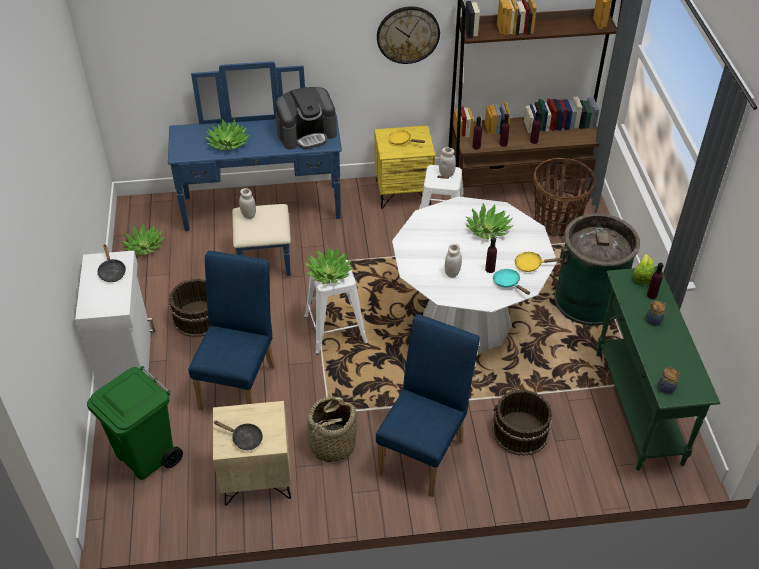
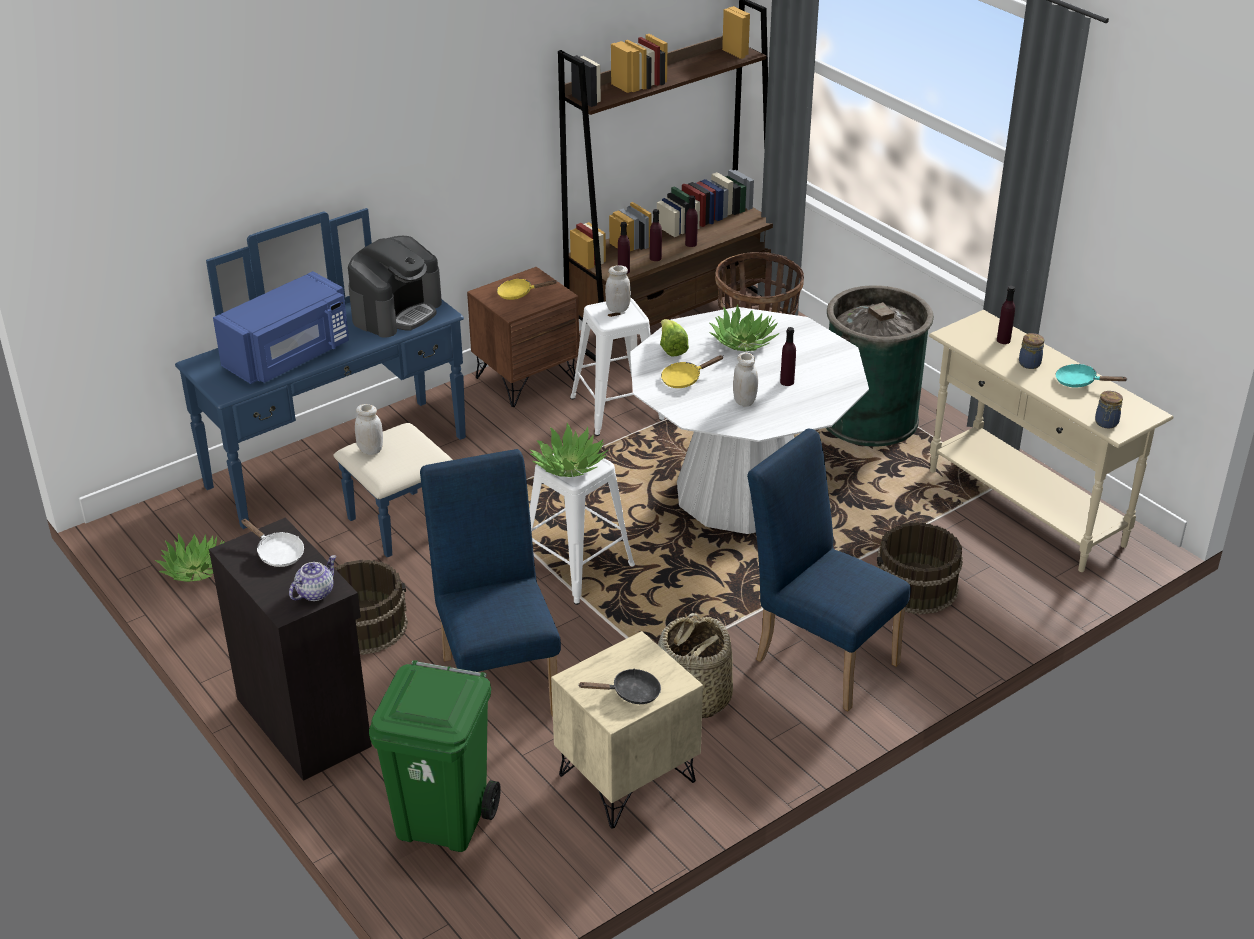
camera: 30 degrees left, 10 degrees down
white cabinet [75,251,155,389] -> black cabinet [209,517,372,781]
black frying pan [97,244,126,282] -> white frying pan [241,519,304,567]
potted plant [205,119,249,150] -> blue microwave [213,271,349,384]
yellow nightstand [375,125,435,209] -> brown nightstand [467,267,579,407]
blue chair [376,314,480,497] -> blue chair turned 45 degrees counterclockwise [747,428,911,711]
wall clock [377,6,440,64] -> none
turquoise frying pan [493,269,530,295] -> turquoise frying pan moved to [1055,364,1128,388]
yellow frying pan [515,251,563,272] -> yellow frying pan moved to [661,355,723,388]
green console table [596,266,720,471] -> beige console table [929,310,1174,572]
lettuce [633,254,655,284] -> lettuce moved to [660,319,689,356]
none -> teapot [289,555,337,601]

